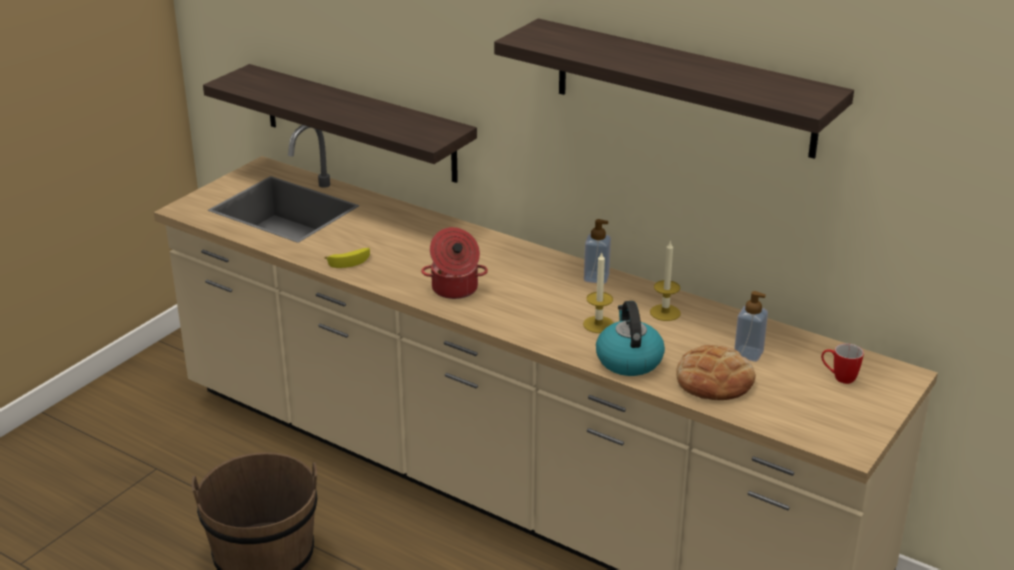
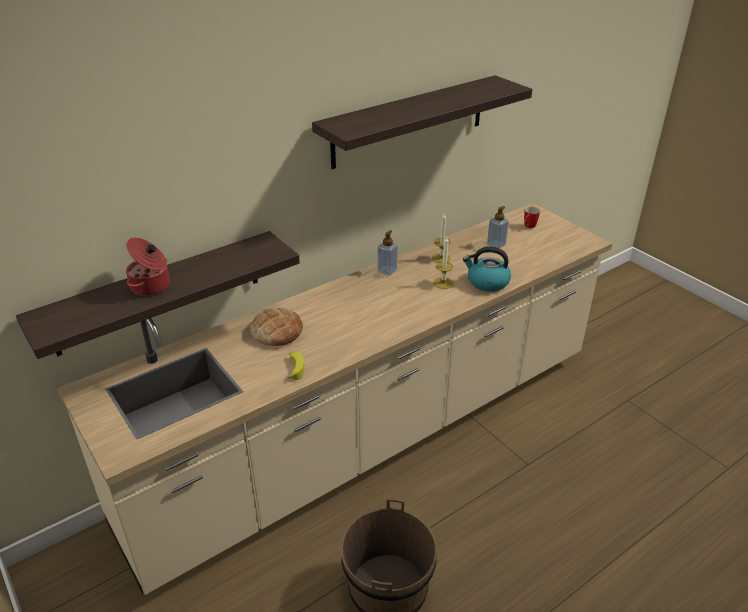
camera: 70 degrees left, 5 degrees up
cooking pot [421,227,488,299] -> cooking pot moved to [126,237,170,296]
bread [676,345,756,400] -> bread moved to [250,308,303,346]

